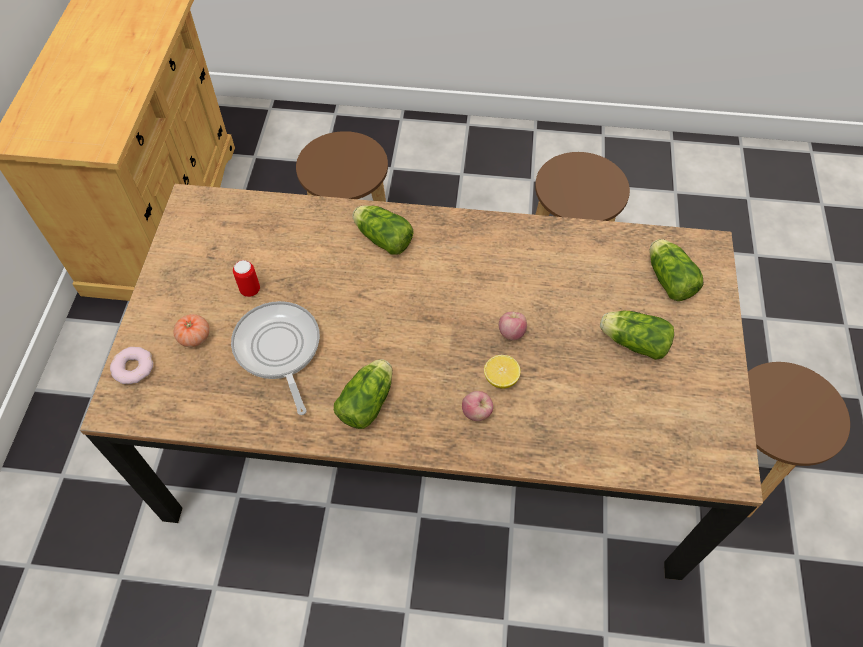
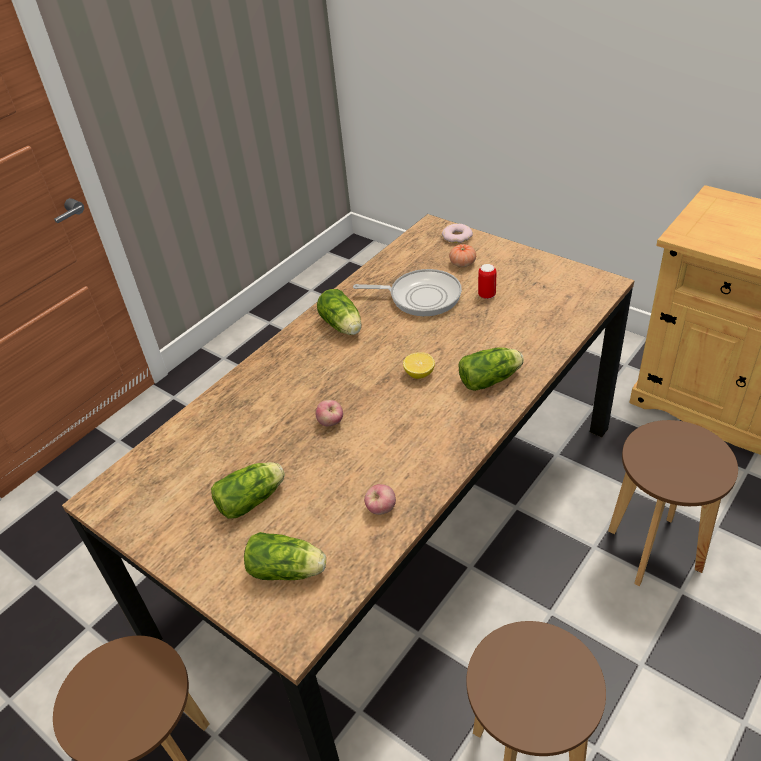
camera: 125 degrees right, 15 degrees down
apple [462,391,493,421] -> apple moved to [364,484,396,515]
lemon [484,355,521,389] -> lemon moved to [403,352,435,379]

